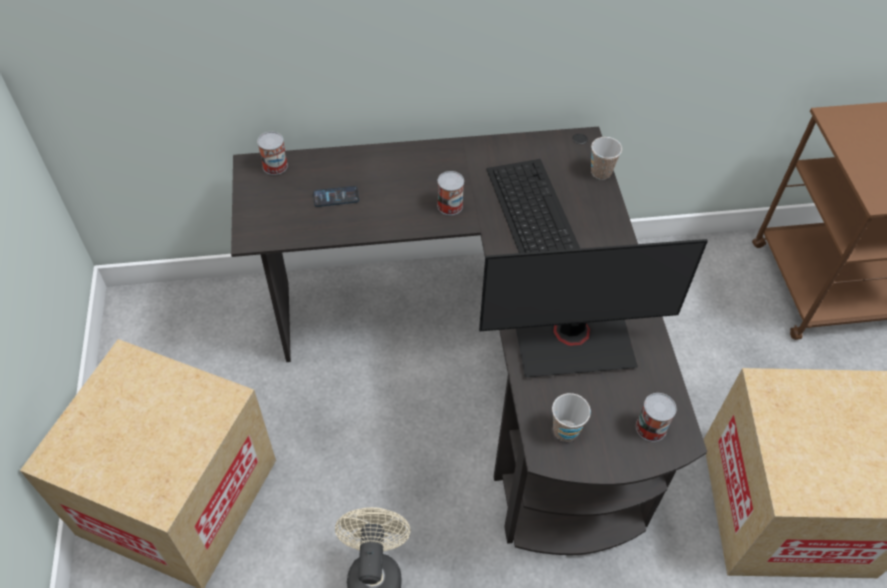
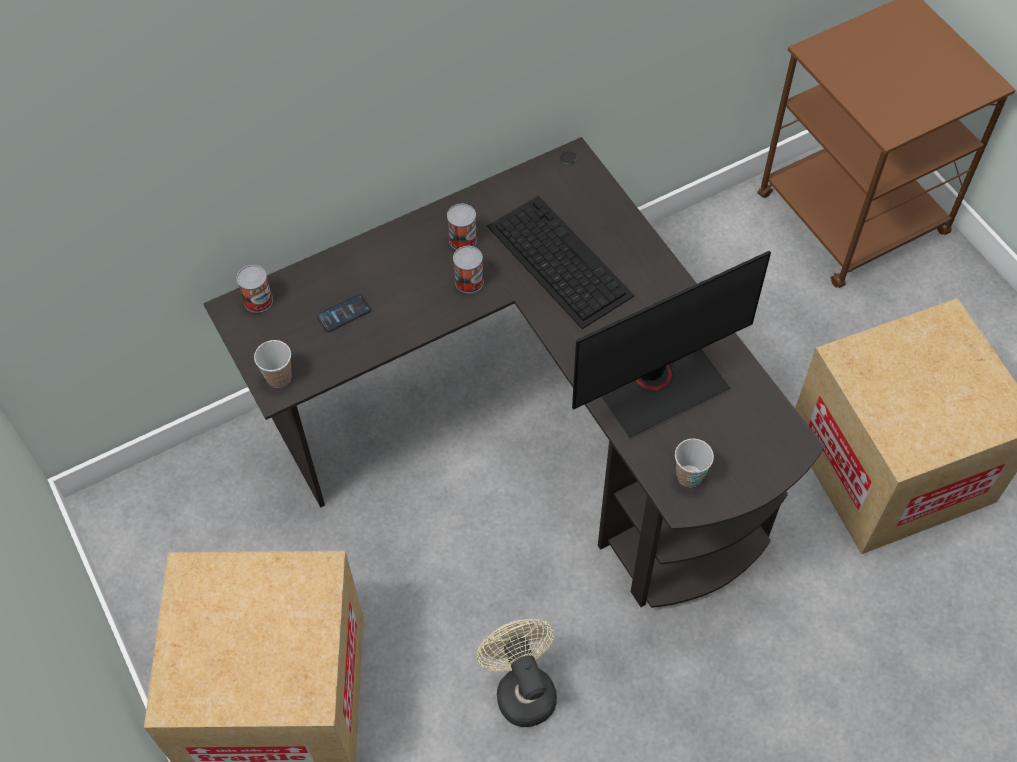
camera: 20 degrees left, 5 degrees up
cup [591,137,622,180] -> cup moved to [254,340,292,388]
can [636,393,676,442] -> can moved to [447,204,477,250]

